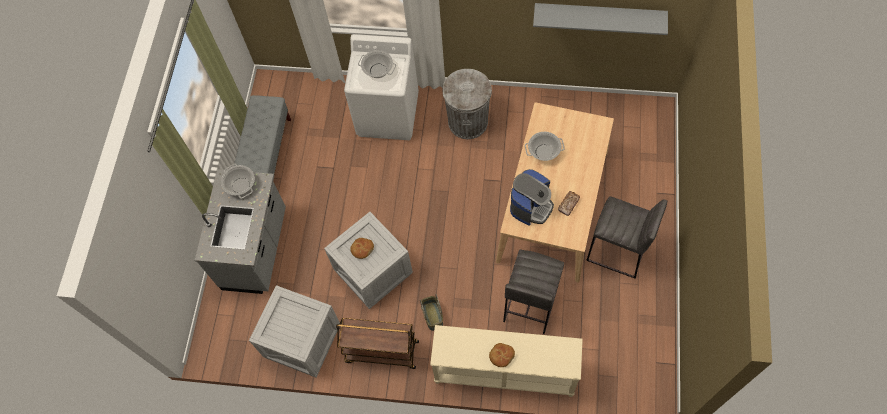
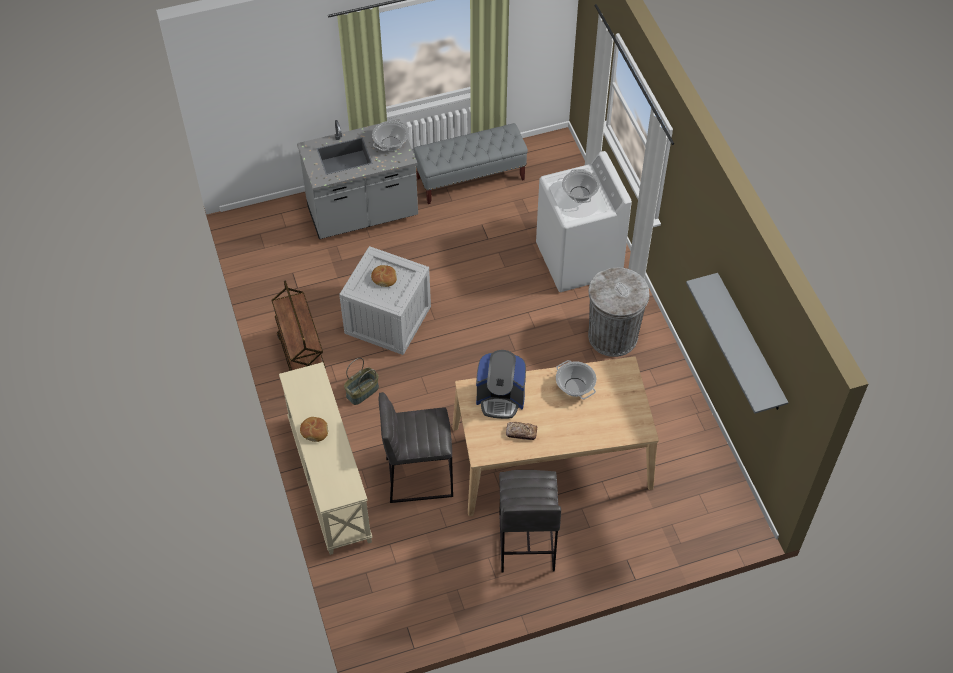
camera: 60 degrees right, 10 degrees down
crate [249,285,340,378] -> none

